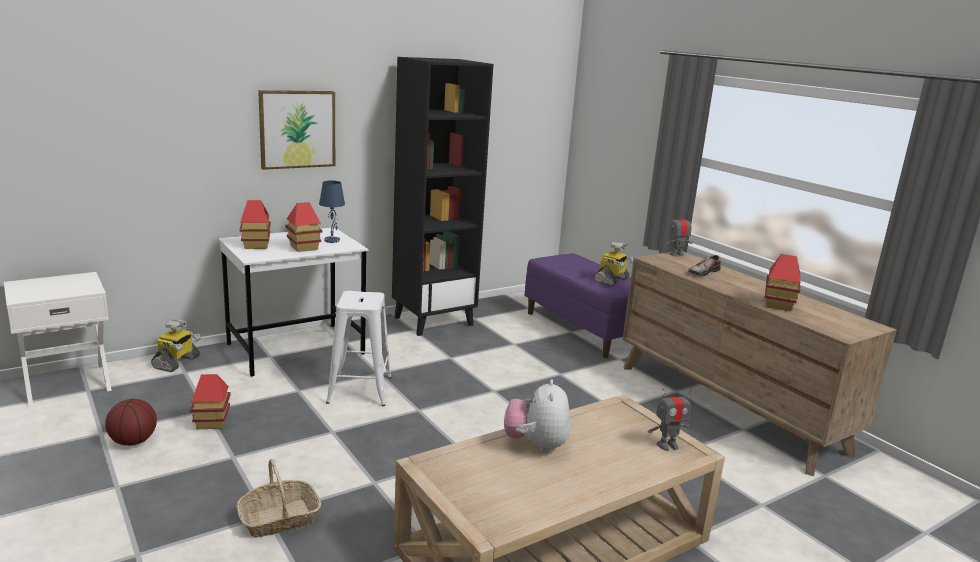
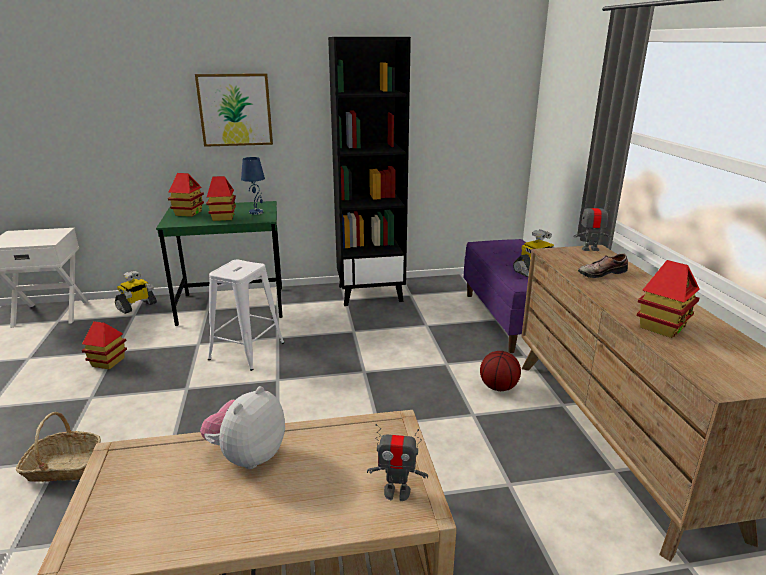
camera: 25 degrees right, 5 degrees up
basketball [105,399,157,446] -> basketball moved to [480,351,521,391]
white desk [219,227,368,377] -> green desk [156,201,283,326]

